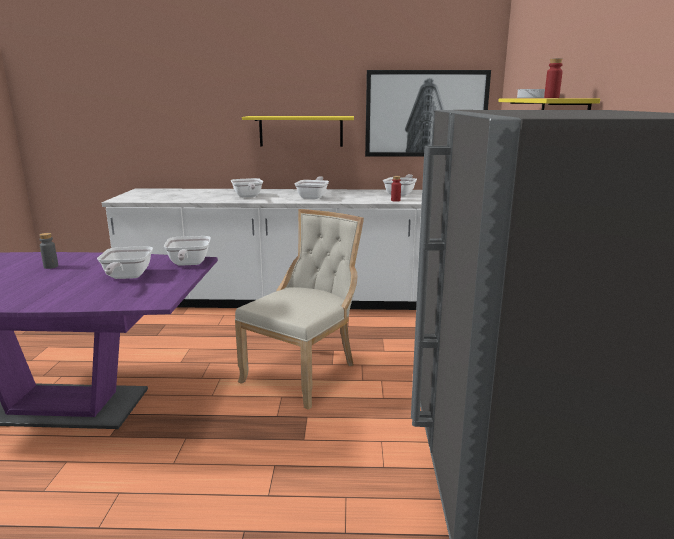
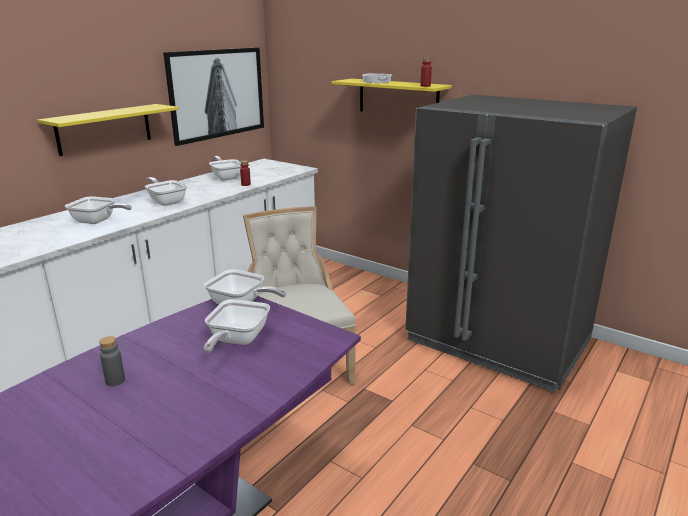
camera: 55 degrees left, 5 degrees up
frying pan [97,246,153,279] -> frying pan turned 75 degrees clockwise [204,299,270,353]

